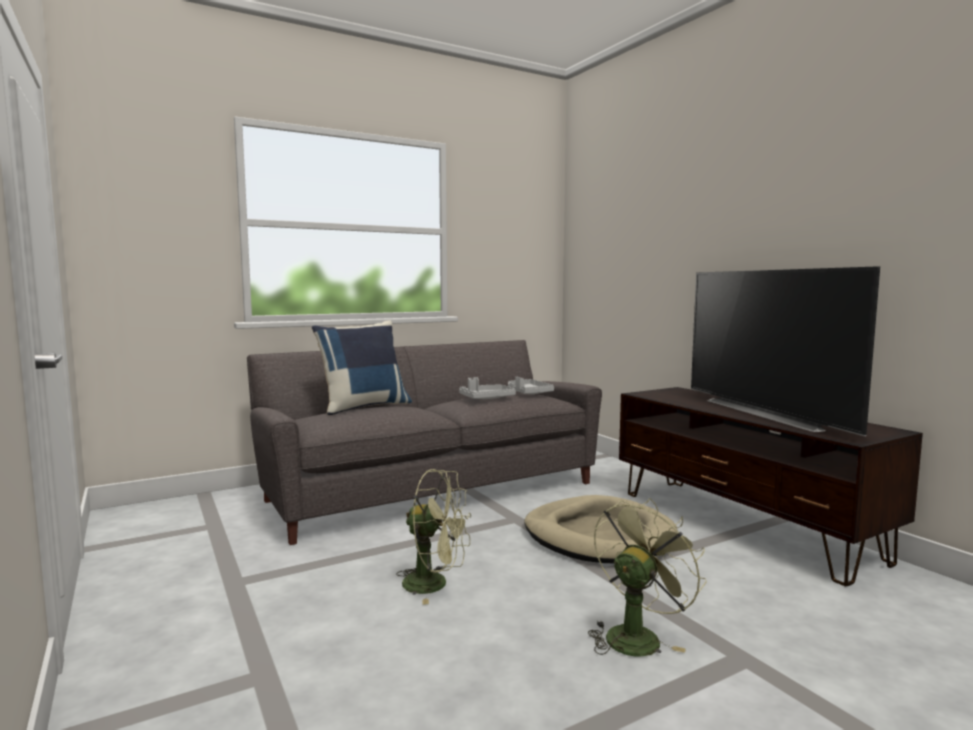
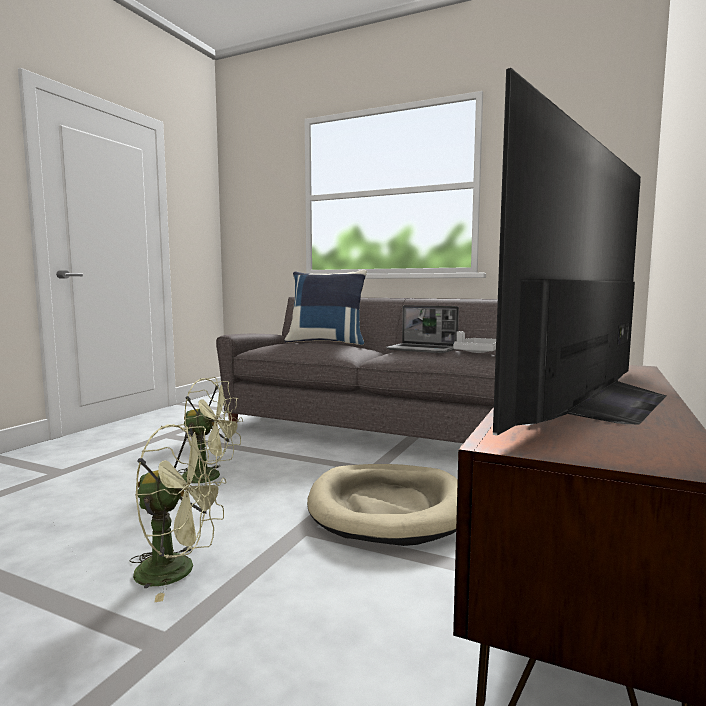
camera: 55 degrees right, 0 degrees up
green fan [396,469,471,605] -> green fan turned 60 degrees counterclockwise [178,377,243,484]
grey tray [459,377,516,399] -> laptop [386,305,459,353]

